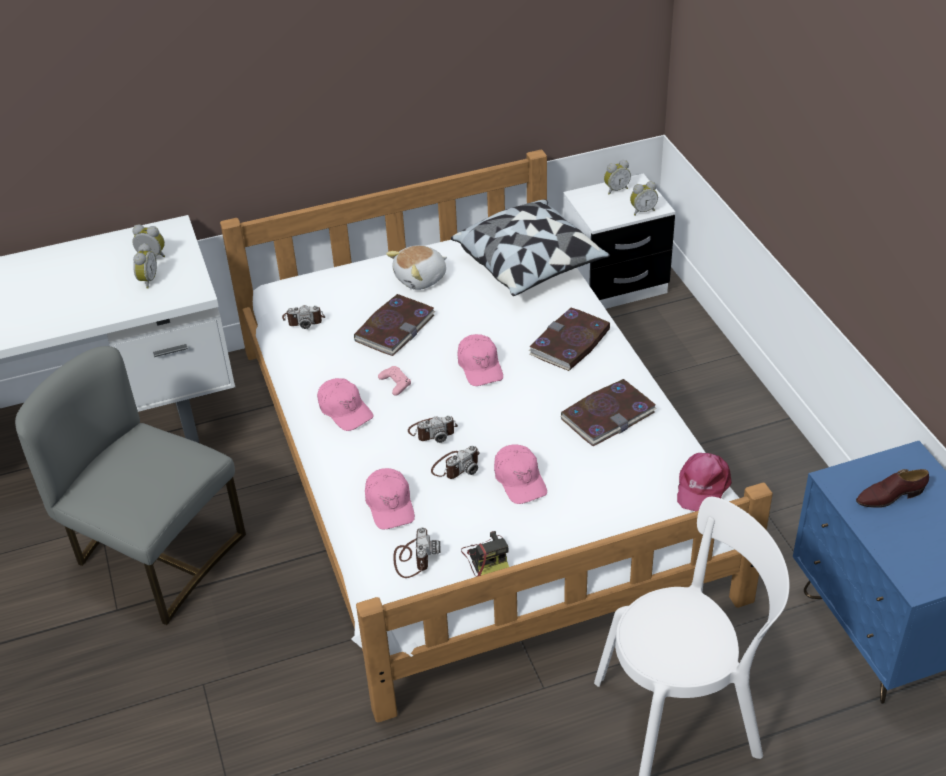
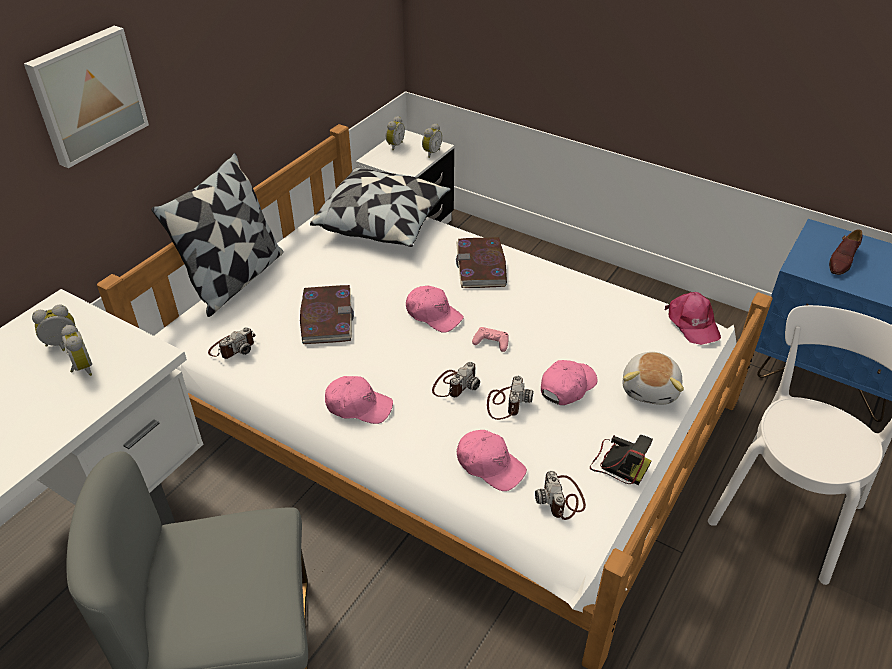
camera: 40 degrees left, 0 degrees up
pink game controller [378,366,411,396] -> pink game controller moved to [472,327,509,352]
plush toy [386,245,447,290] -> plush toy moved to [622,352,684,405]
camera [393,527,440,578] -> camera turned 150 degrees counterclockwise [535,471,586,520]
pink cap [494,444,547,504] -> pink cap turned 75 degrees counterclockwise [541,360,598,405]
book [560,379,656,446] -> none
none -> picture [24,26,149,168]
none -> pillow [151,153,283,317]

